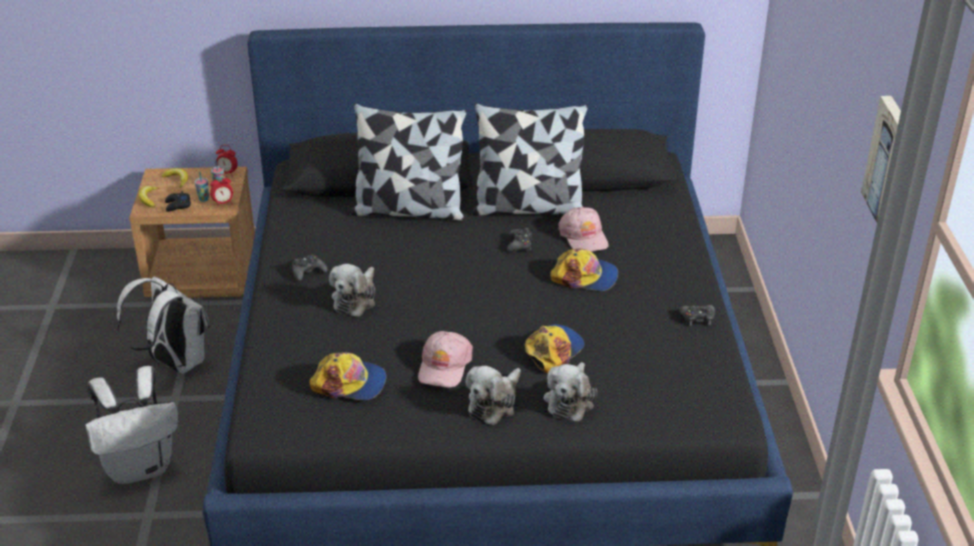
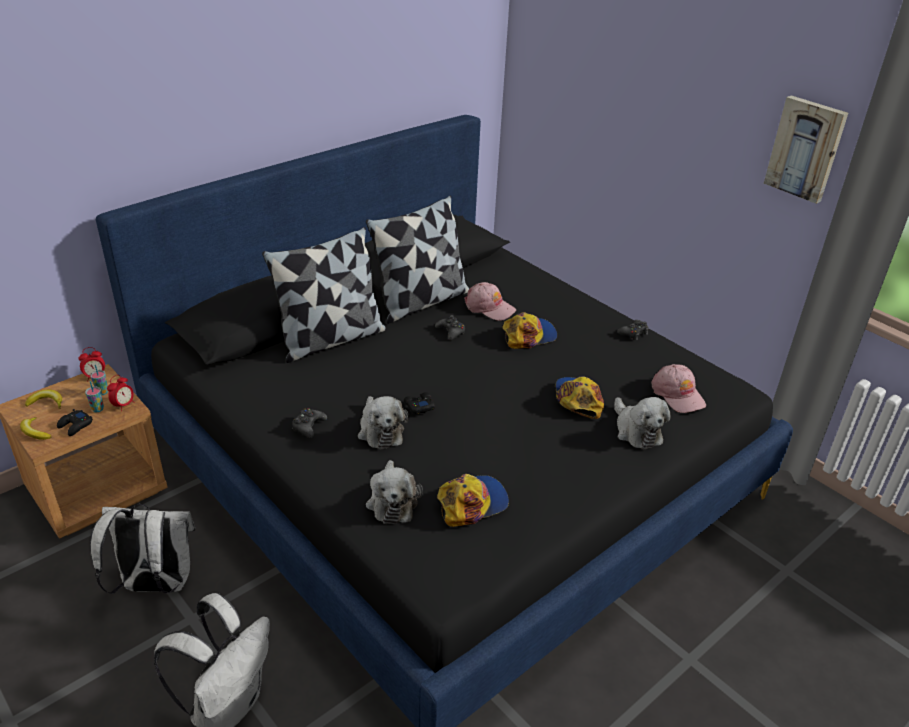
camera: 40 degrees left, 0 degrees up
pink cap [418,331,473,388] -> pink cap moved to [651,364,706,413]
plush toy [465,366,521,425] -> plush toy moved to [366,460,423,524]
none -> black game controller [404,392,435,414]

